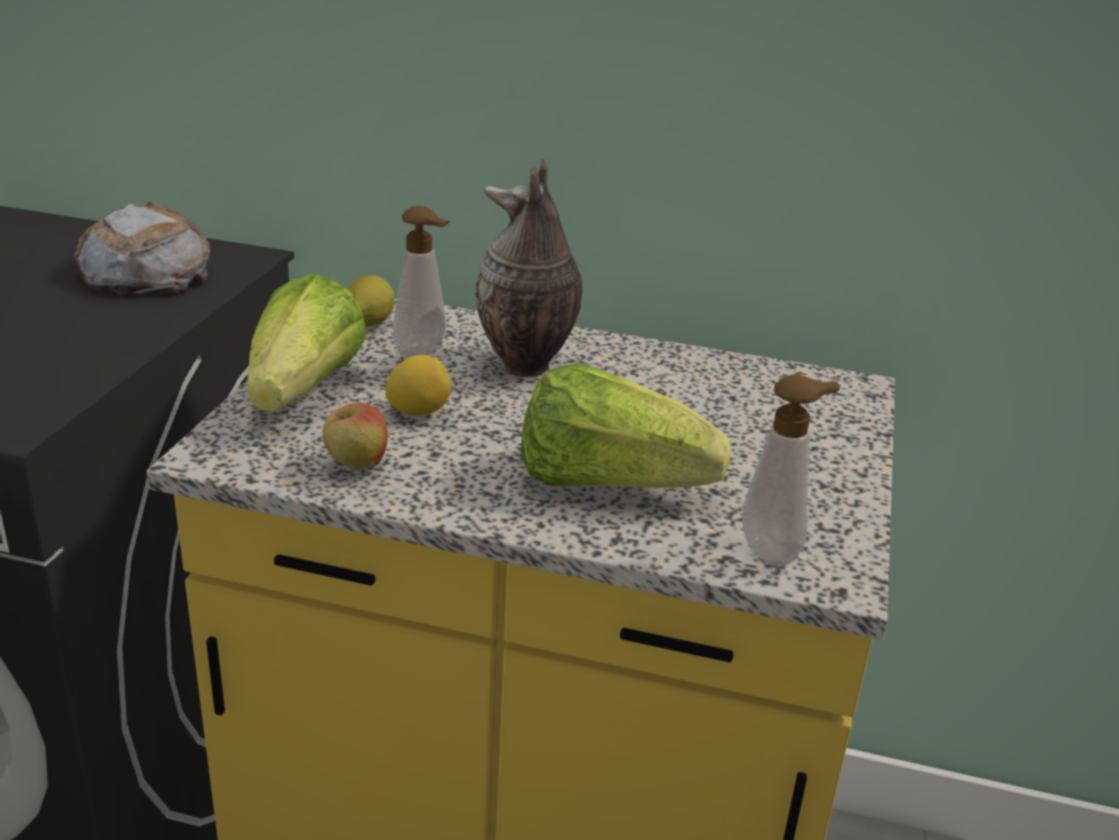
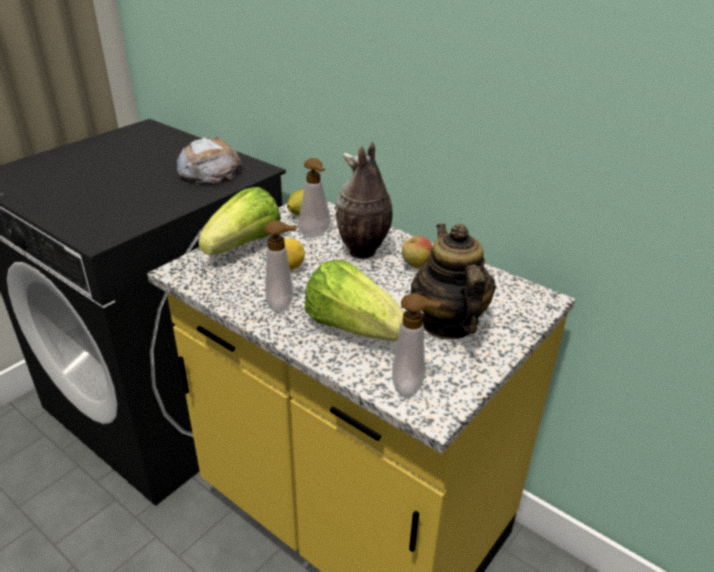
camera: 25 degrees right, 5 degrees up
apple [322,403,388,470] -> apple moved to [402,236,432,269]
none -> soap dispenser [264,220,297,313]
none -> teapot [410,224,496,340]

